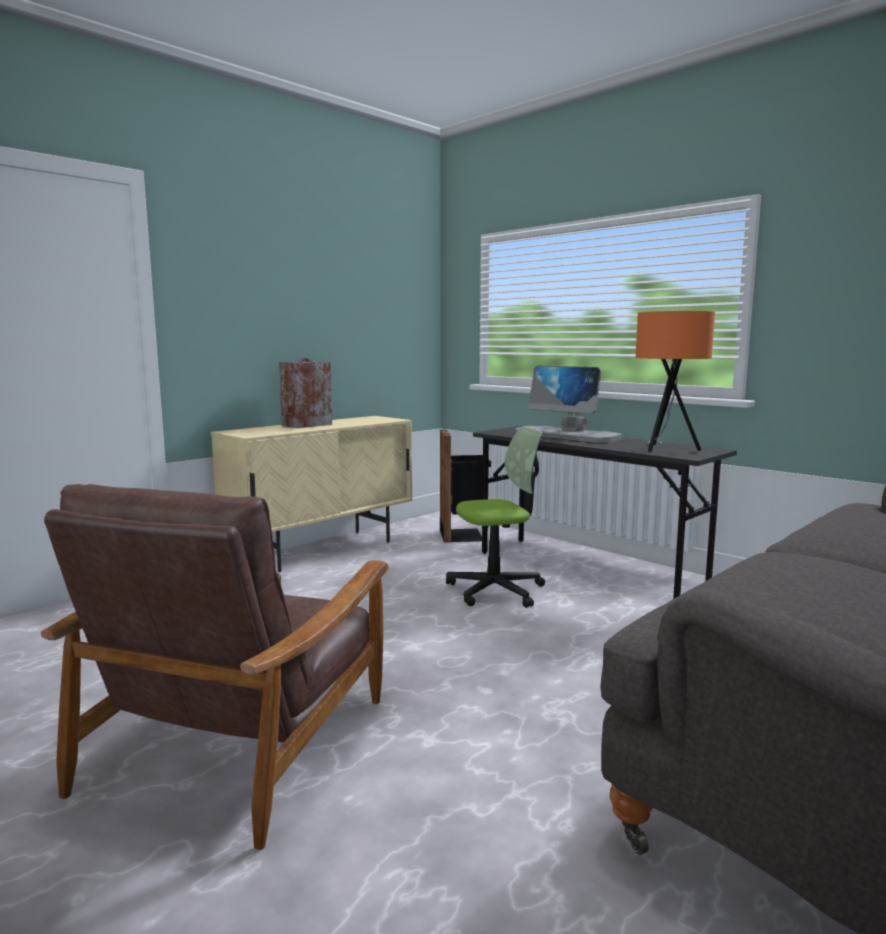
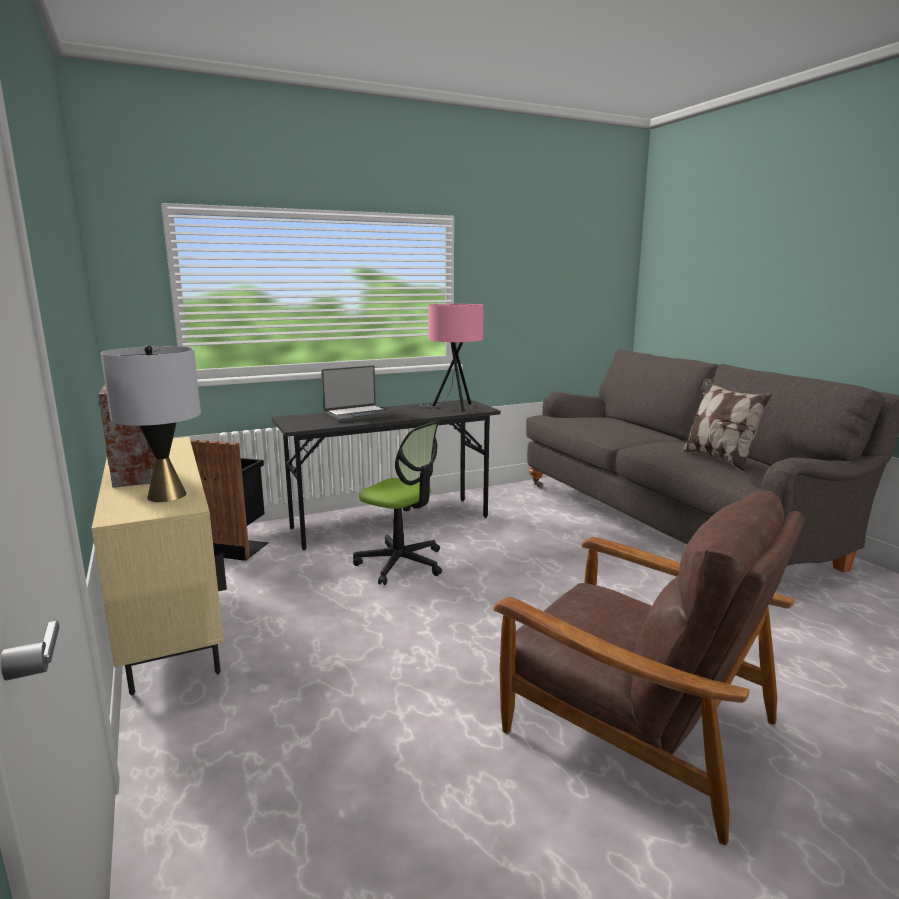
camera: 70 degrees left, 5 degrees up
office chair [446,426,545,608] -> office chair turned 120 degrees clockwise [353,421,442,585]
monitor [515,366,622,443] -> laptop [321,365,393,422]
orange table lamp [636,311,715,452] -> pink table lamp [419,304,484,412]
none -> grey table lamp [101,345,201,502]
none -> pillow [681,379,773,472]

